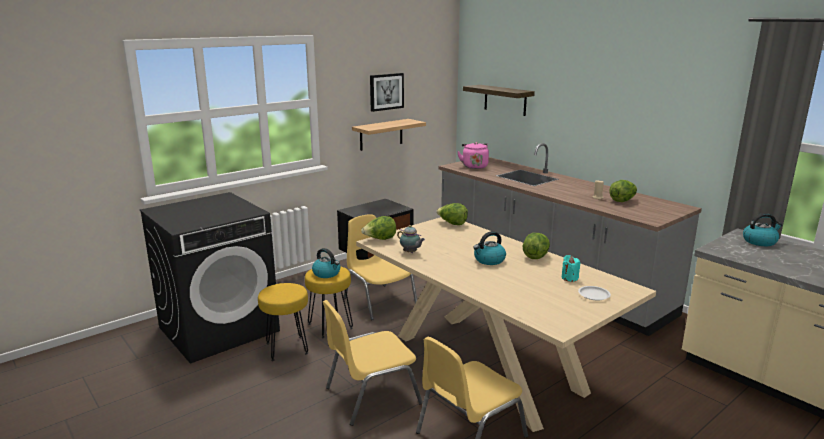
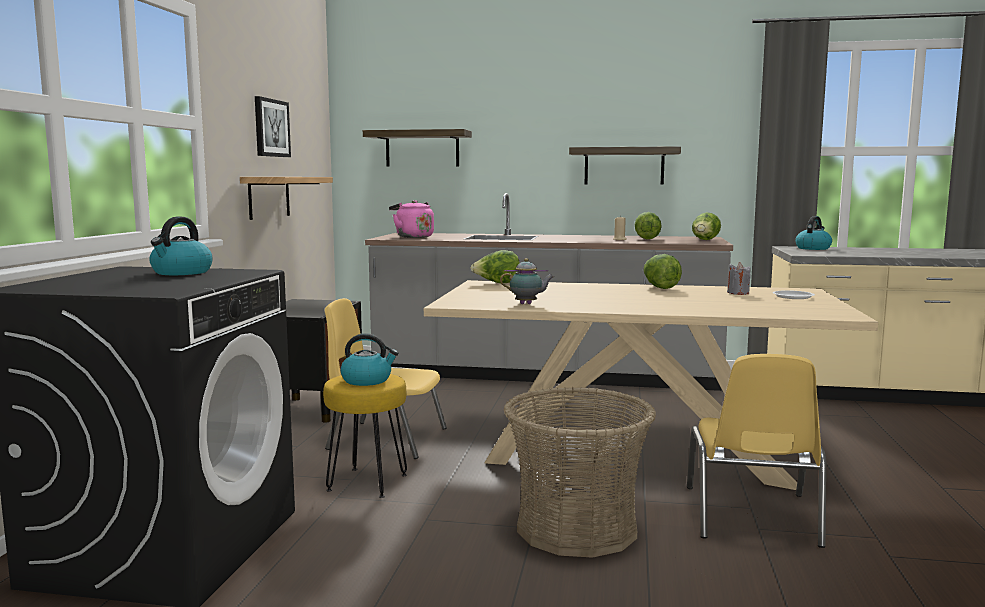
camera: 40 degrees left, 10 degrees down
yellow stool [258,283,309,361] -> none
yellow chair [323,300,423,426] -> basket [503,387,656,558]
lettuce [361,216,396,240] -> lettuce moved to [692,212,721,240]
kettle [474,231,506,265] -> kettle moved to [149,217,213,275]
turquoise candle [562,255,580,282] -> grey candle [727,262,751,295]
none -> shelf [569,146,681,185]

